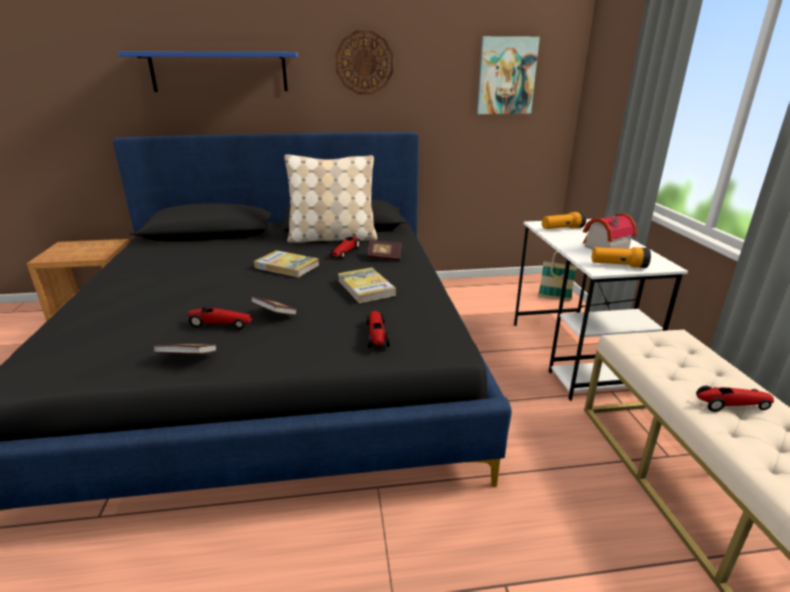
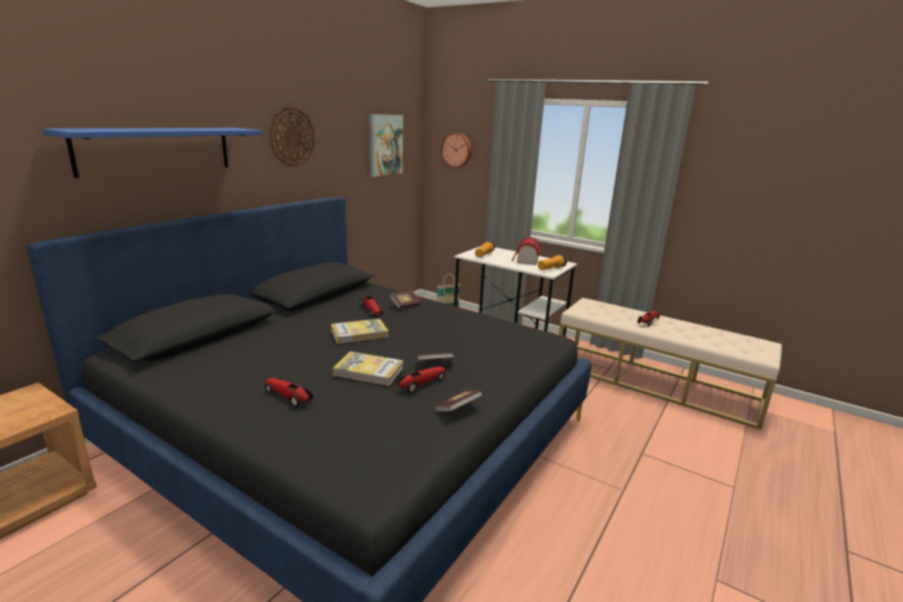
camera: 50 degrees left, 5 degrees down
beige pillow [284,154,377,243] -> none
book [338,267,396,303] -> book moved to [333,351,403,386]
toy car [367,311,390,348] -> toy car moved to [265,378,313,408]
none -> wall clock [441,133,471,168]

